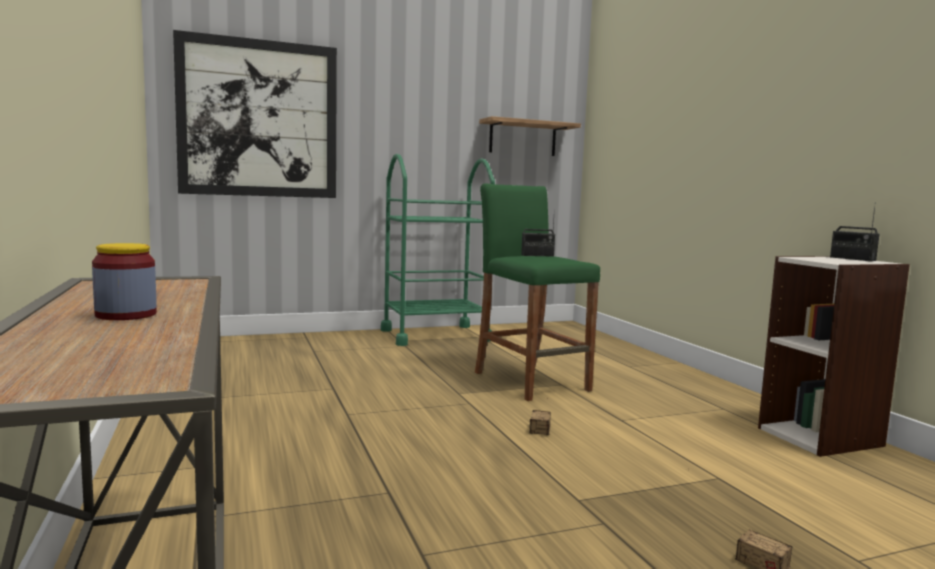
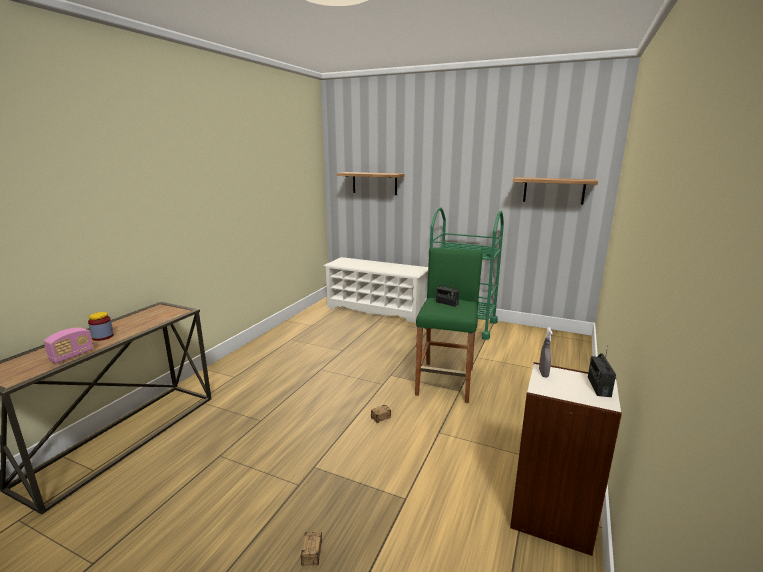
camera: 45 degrees right, 10 degrees up
picture [173,30,337,198] -> shelf [337,172,404,195]
none -> radio [44,328,94,363]
none -> white shoe rack [324,257,428,323]
none -> grey spray bottle [539,328,553,377]

